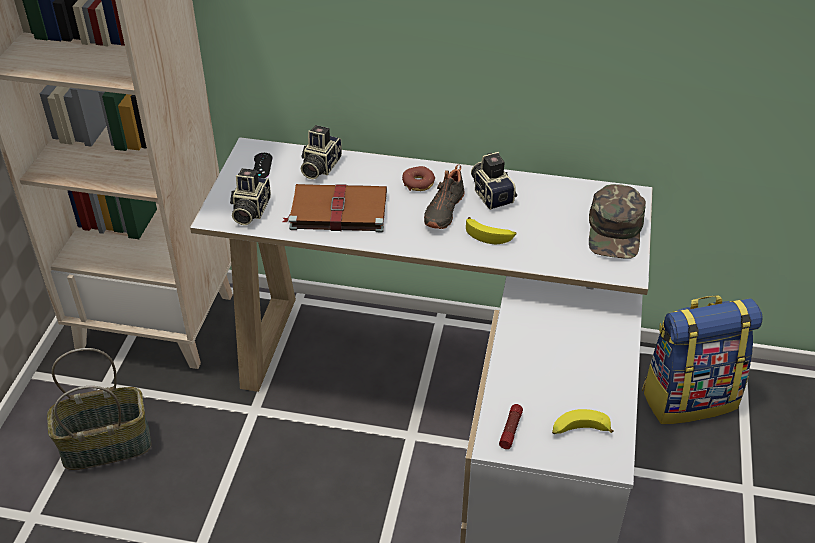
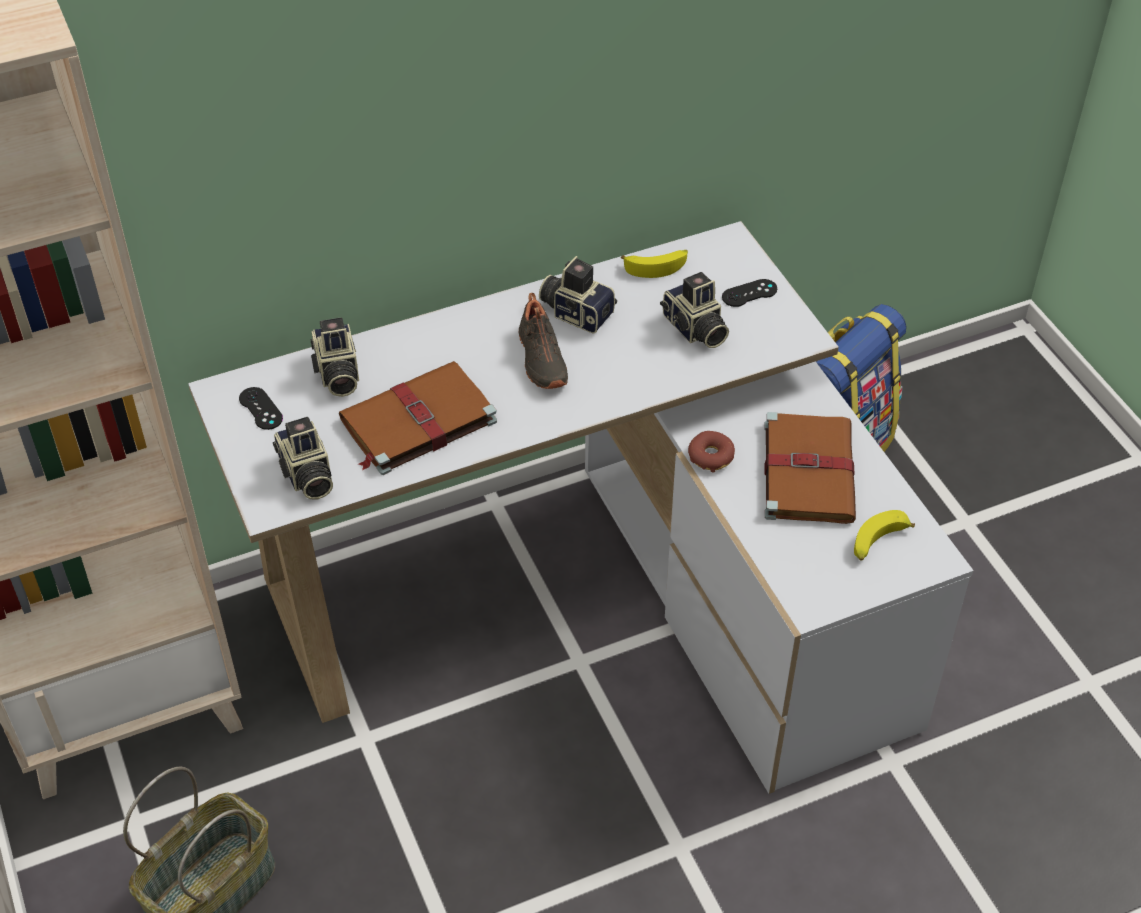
camera: 35 degrees left, 5 degrees up
donut [402,166,435,191] -> donut moved to [688,431,735,473]
banana [466,217,516,244] -> banana moved to [621,250,688,278]
flashlight [499,404,523,449] -> none
green cap [589,184,646,259] -> black game controller [722,279,777,307]
none -> camera [660,272,729,348]
none -> brown book [764,412,856,524]

